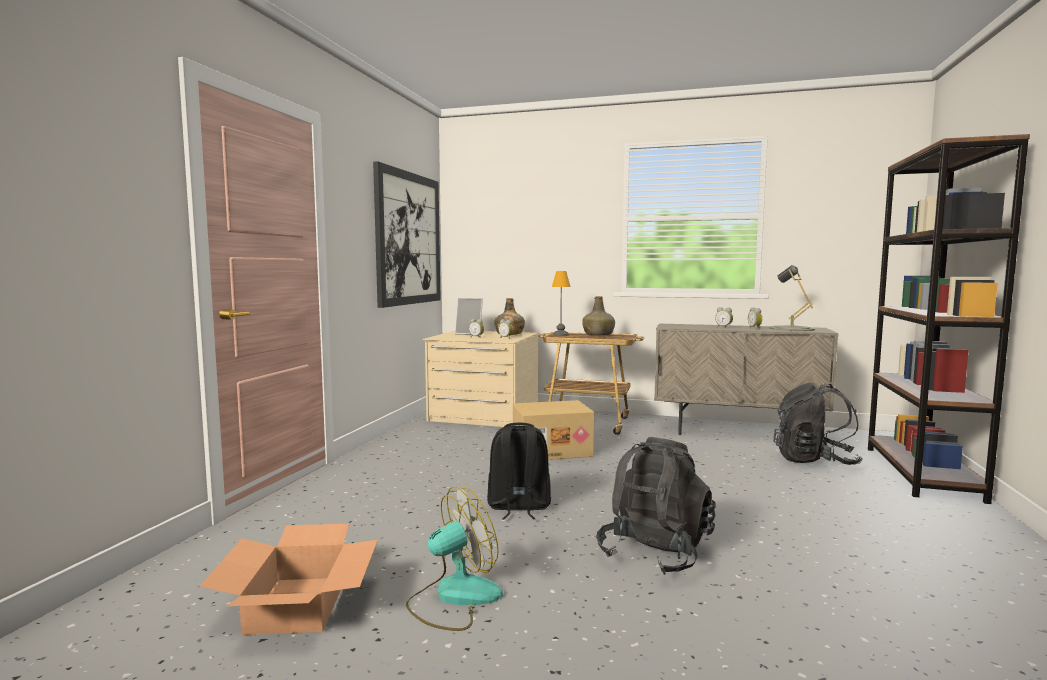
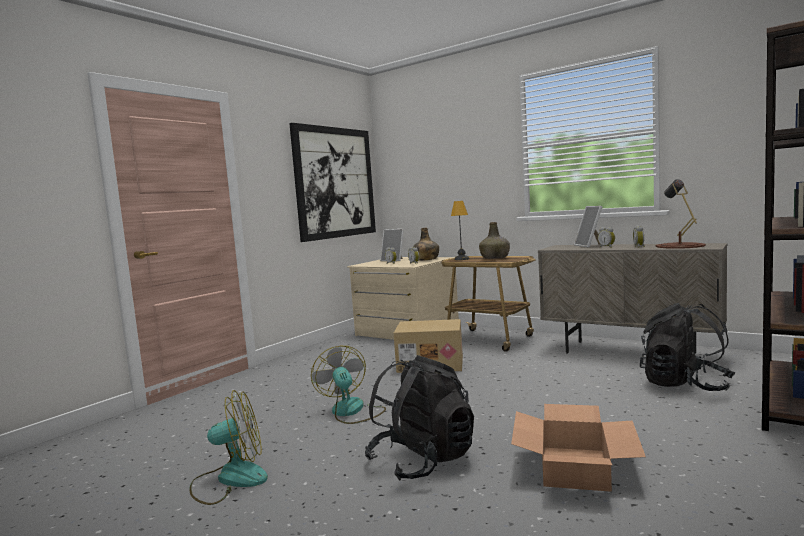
camera: 20 degrees right, 0 degrees up
cardboard box [200,524,378,635] -> cardboard box moved to [511,404,646,492]
black backpack [487,422,551,520] -> fan [311,346,386,424]
grey table lamp [769,265,815,331] -> brown table lamp [656,179,706,249]
none -> picture frame [574,206,602,247]

